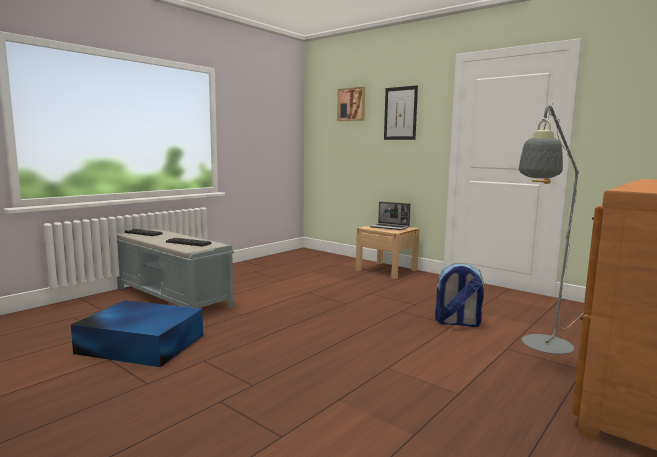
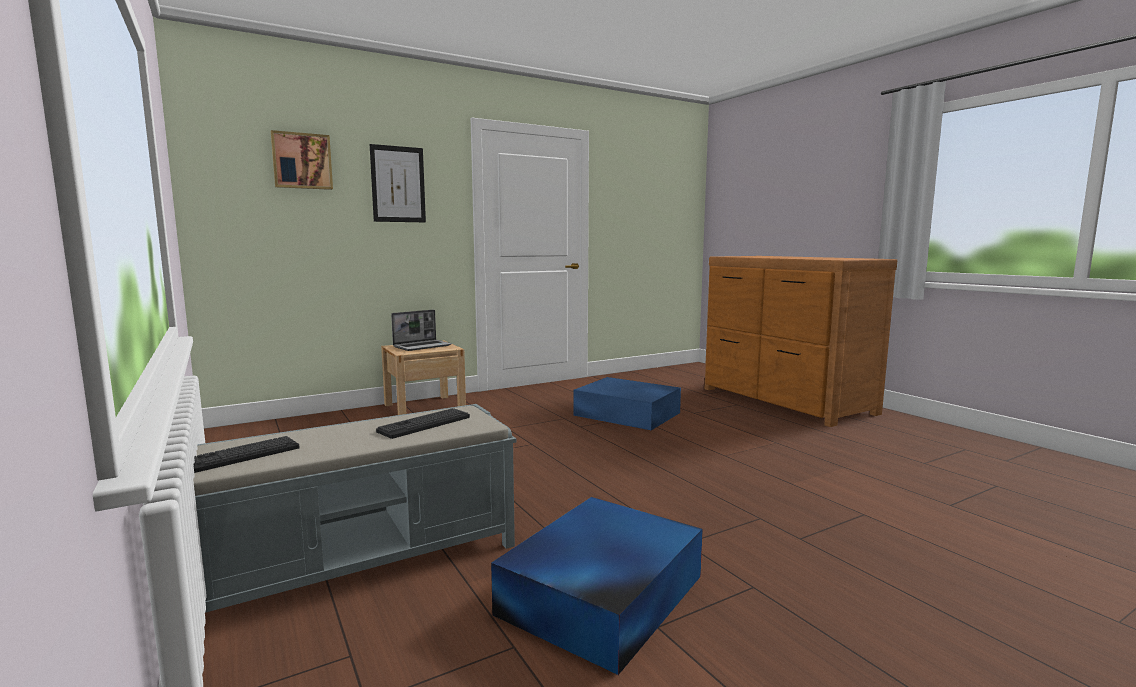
camera: 70 degrees left, 0 degrees up
backpack [435,263,484,327] -> blue storage box [574,377,681,430]
grey floor lamp [519,103,582,354] -> none

